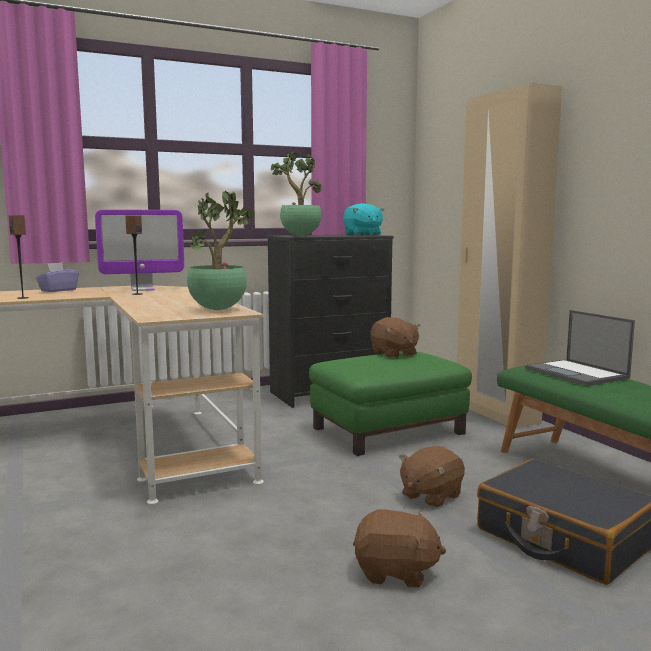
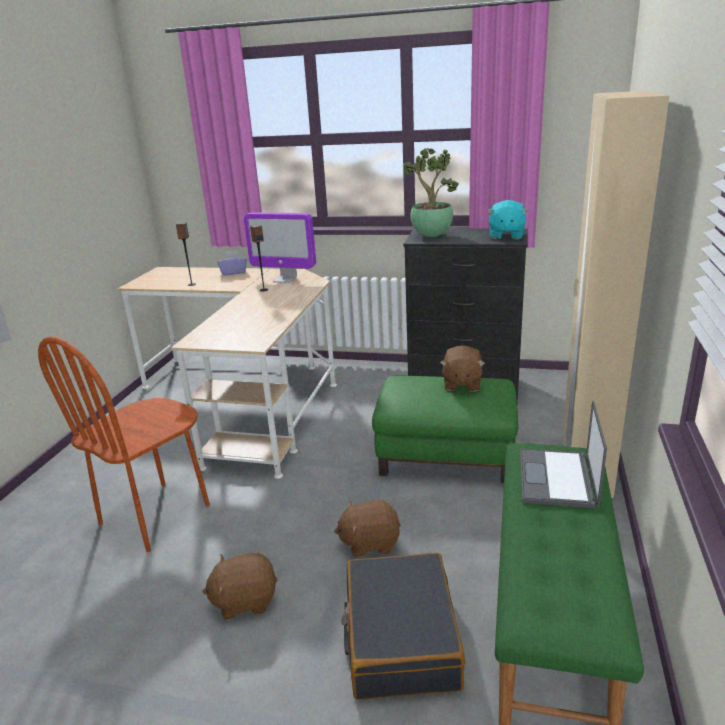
camera: 40 degrees right, 15 degrees up
potted plant [187,191,254,310] -> none
brown plush toy [353,510,446,588] -> brown plush toy turned 120 degrees clockwise [202,553,278,620]
none -> brown chair [38,336,210,552]

